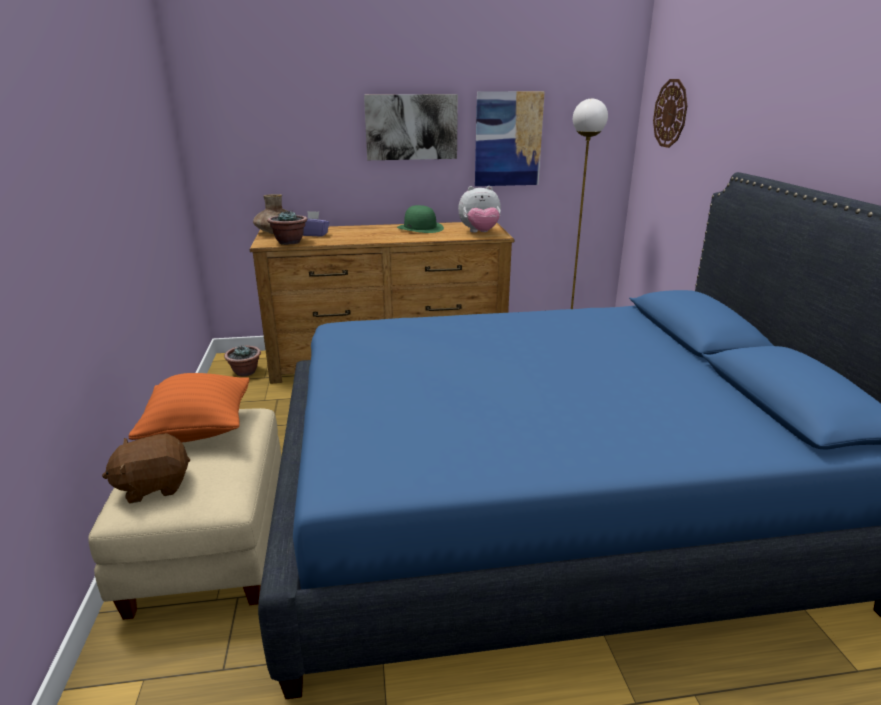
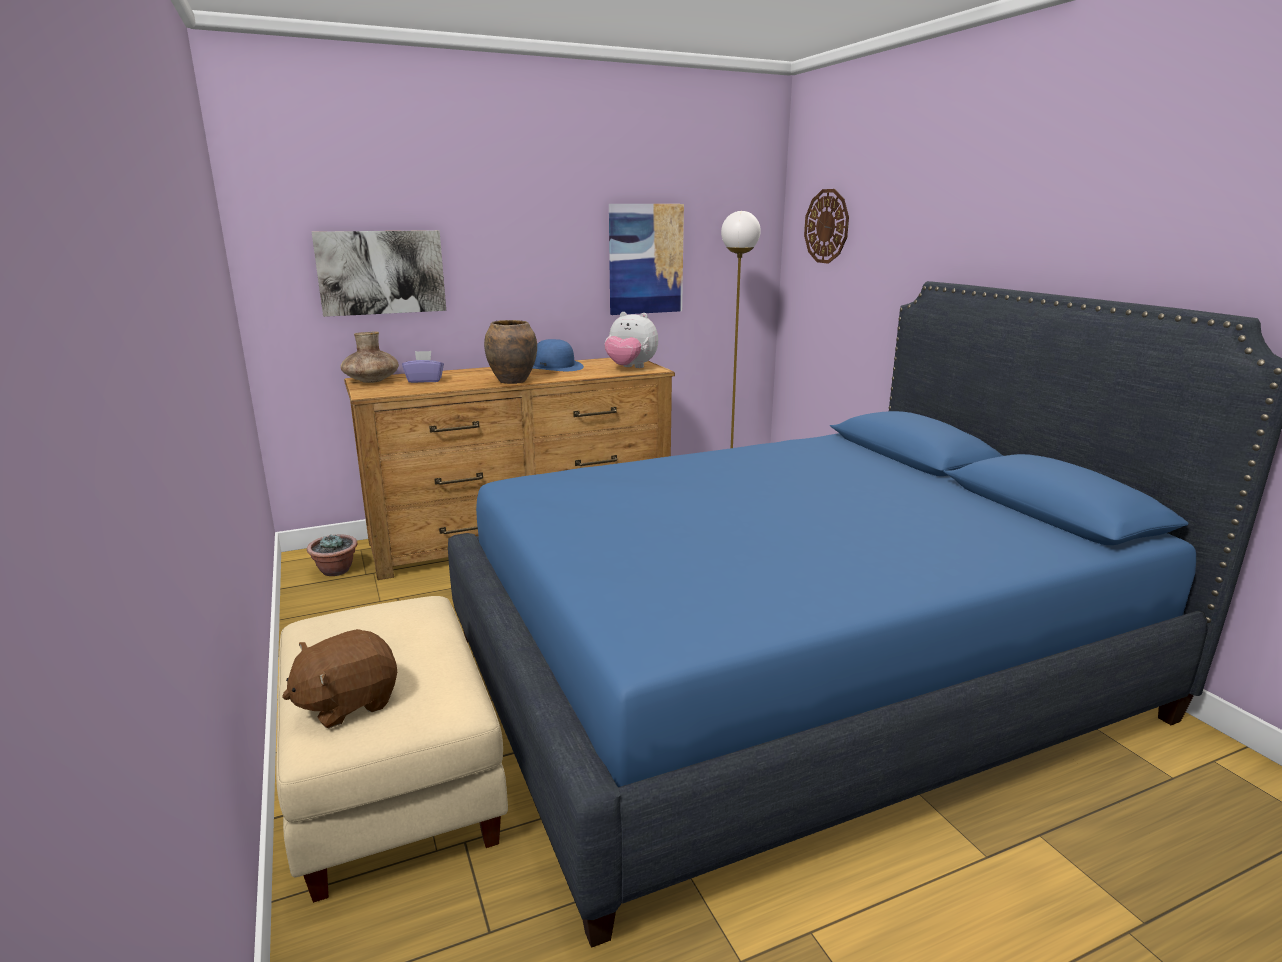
camera: 15 degrees left, 5 degrees down
orange pillow [129,373,249,443] -> none
potted plant [267,210,307,245] -> none
picture [364,94,458,160] -> picture moved to [312,230,446,317]
green hat [397,205,444,233] -> blue hat [532,339,584,371]
plush toy [458,186,501,233] -> plush toy turned 45 degrees clockwise [604,312,658,368]
none -> brown vase [484,320,537,384]

